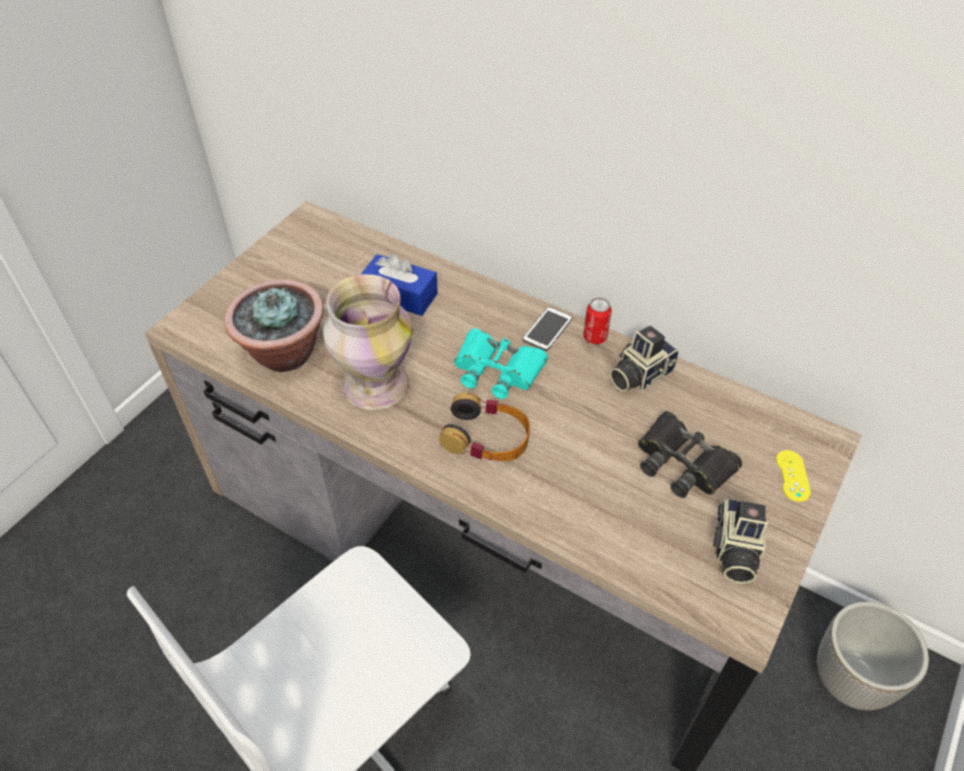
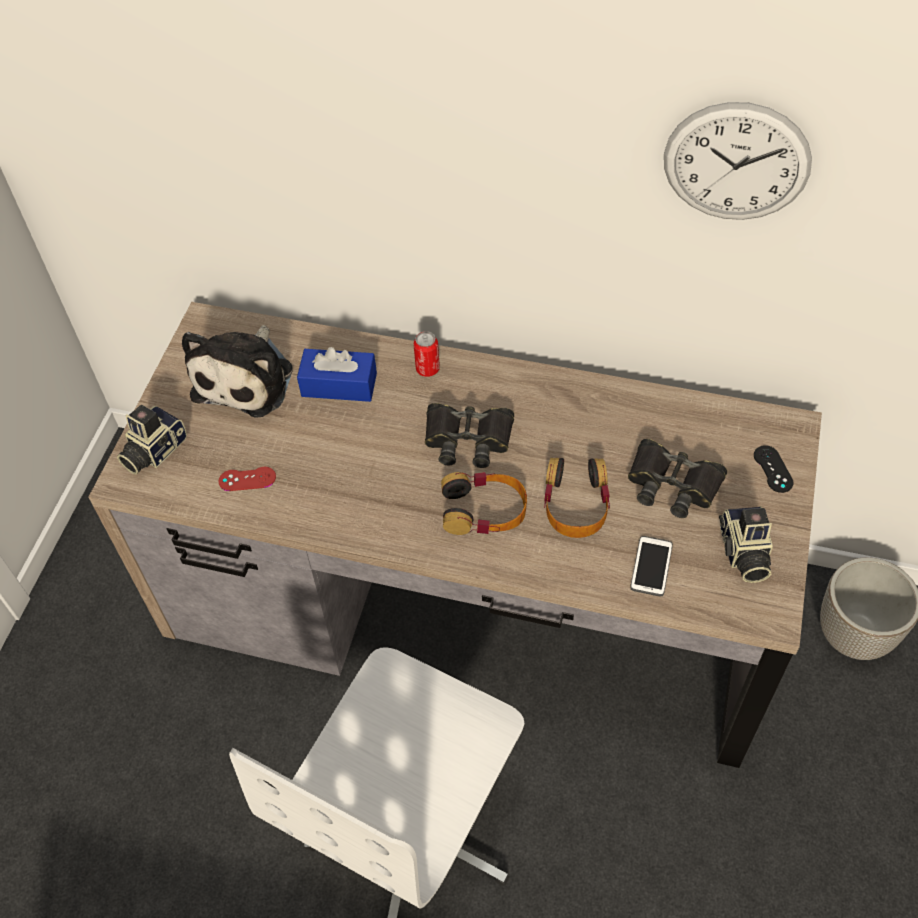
camera: 15 degrees left, 5 degrees up
potted plant [224,279,324,372] -> red game controller [218,467,276,491]
vase [323,274,413,410] -> none
turquoise binoculars [454,328,548,399] -> black binoculars [425,403,514,468]
phone [523,306,573,351] -> phone moved to [630,536,673,596]
can [584,297,612,344] -> can moved to [414,331,440,377]
camera [610,326,679,392] -> camera moved to [117,405,187,475]
yellow game controller [776,450,811,502] -> black game controller [754,445,793,493]
none -> plush toy [182,325,293,418]
none -> headphones [544,458,610,538]
none -> wall clock [664,102,812,220]

